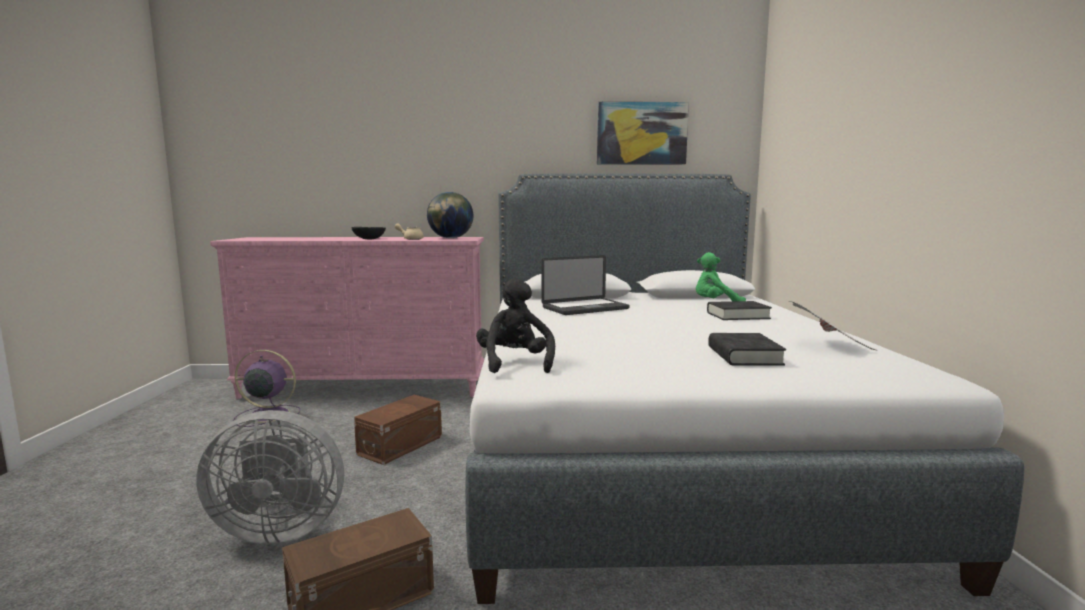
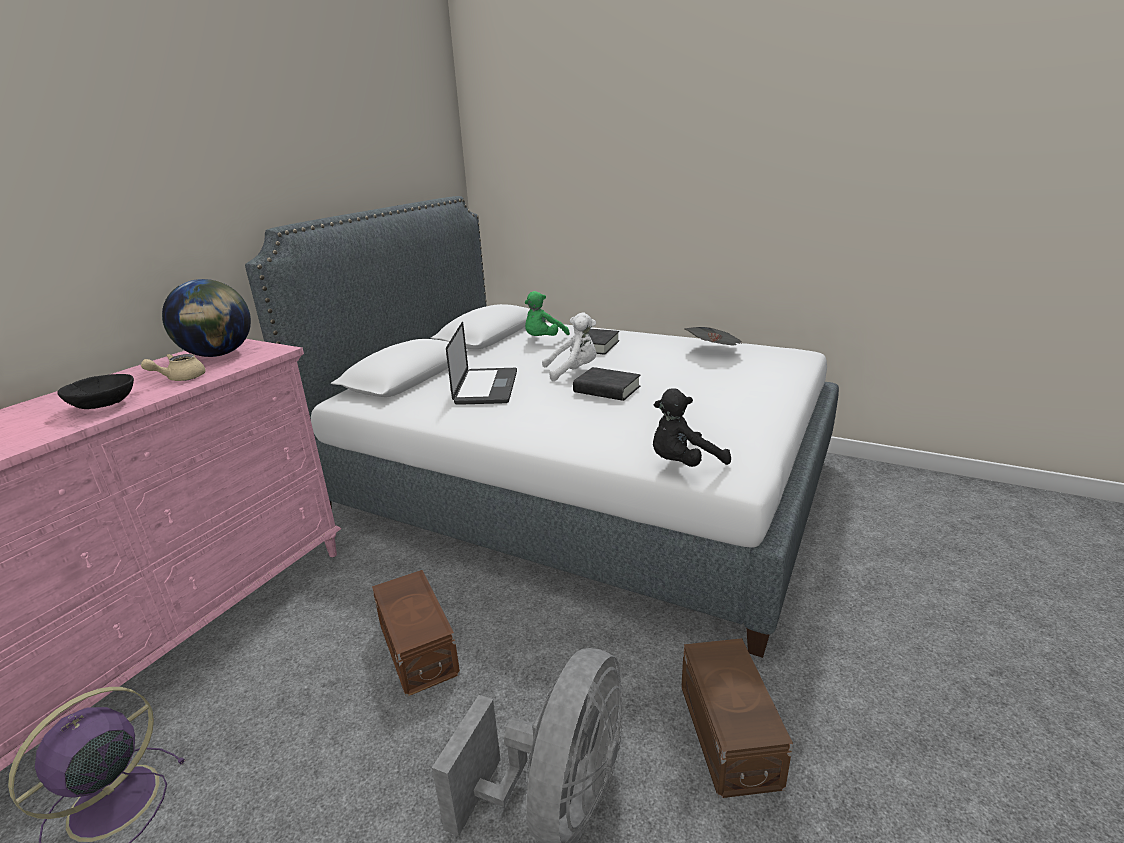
camera: 60 degrees left, 15 degrees up
black plush toy [476,278,555,373] -> black plush toy turned 45 degrees counterclockwise [653,388,731,467]
picture [597,102,689,165] -> none
black book [708,333,786,366] -> black book moved to [573,367,640,401]
none -> white plush toy [542,313,597,381]

